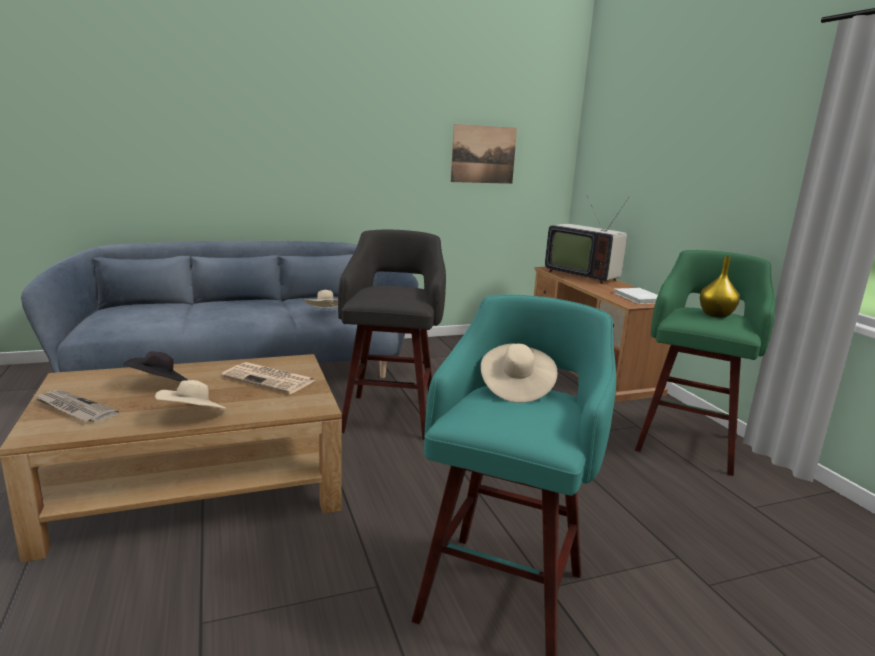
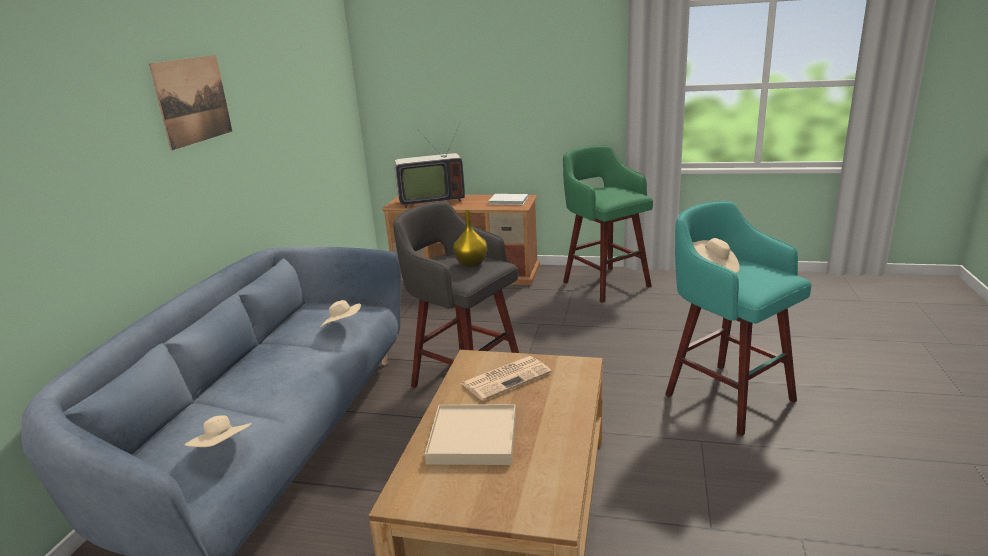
camera: 55 degrees left, 5 degrees up
newspaper [34,390,119,423] -> none
black hat [123,351,188,381] -> beige tray [425,404,516,465]
beige hat [155,380,227,409] -> beige hat moved to [184,415,252,447]
picture [451,124,517,184] -> picture moved to [149,55,232,150]
yellow vase [700,256,740,318] -> yellow vase moved to [453,210,487,267]

